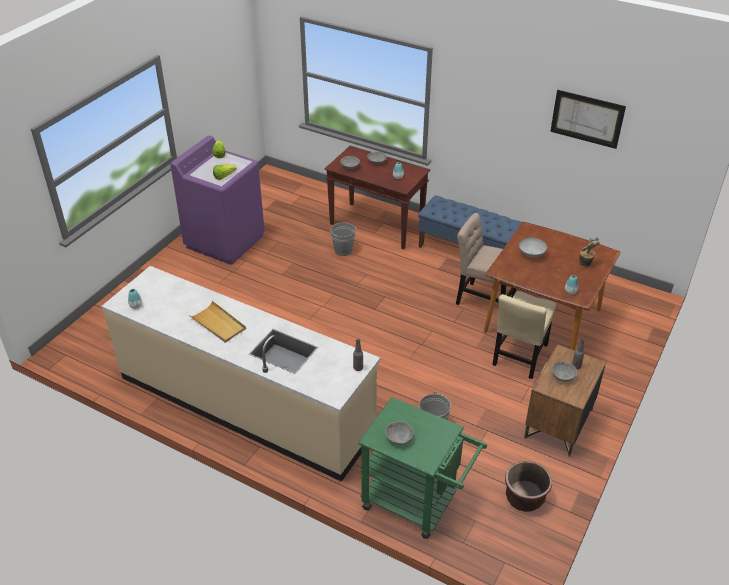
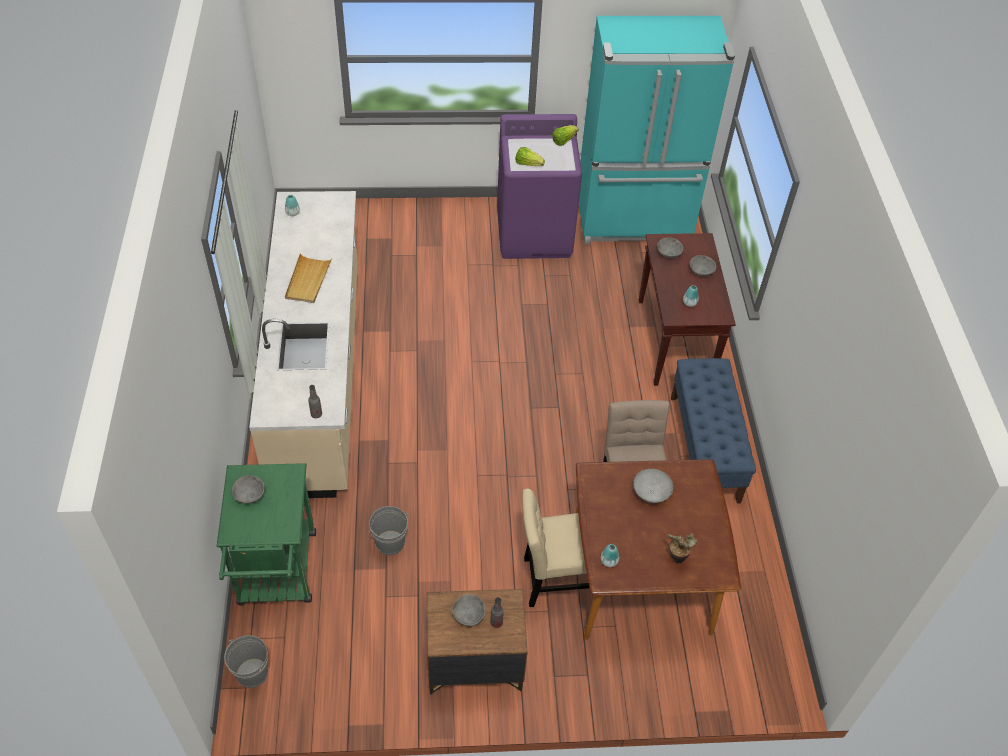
camera: 55 degrees right, 10 degrees up
grey bucket [330,223,357,256] -> grey bucket moved to [224,635,268,688]
brown planter [505,461,552,512] -> none
picture [550,90,626,149] -> none
none -> turquoise fridge [579,16,735,245]

